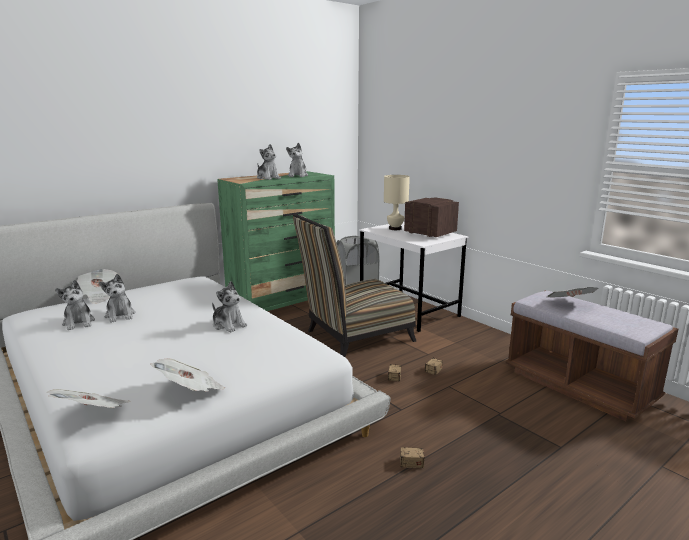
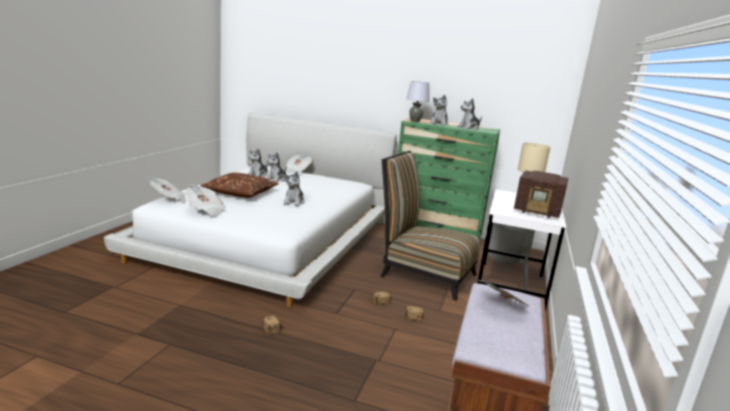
camera: 55 degrees right, 0 degrees up
radio [404,197,459,237] -> radio turned 105 degrees clockwise [514,170,569,218]
none -> brown pillow [200,172,279,198]
none -> grey table lamp [406,81,430,122]

